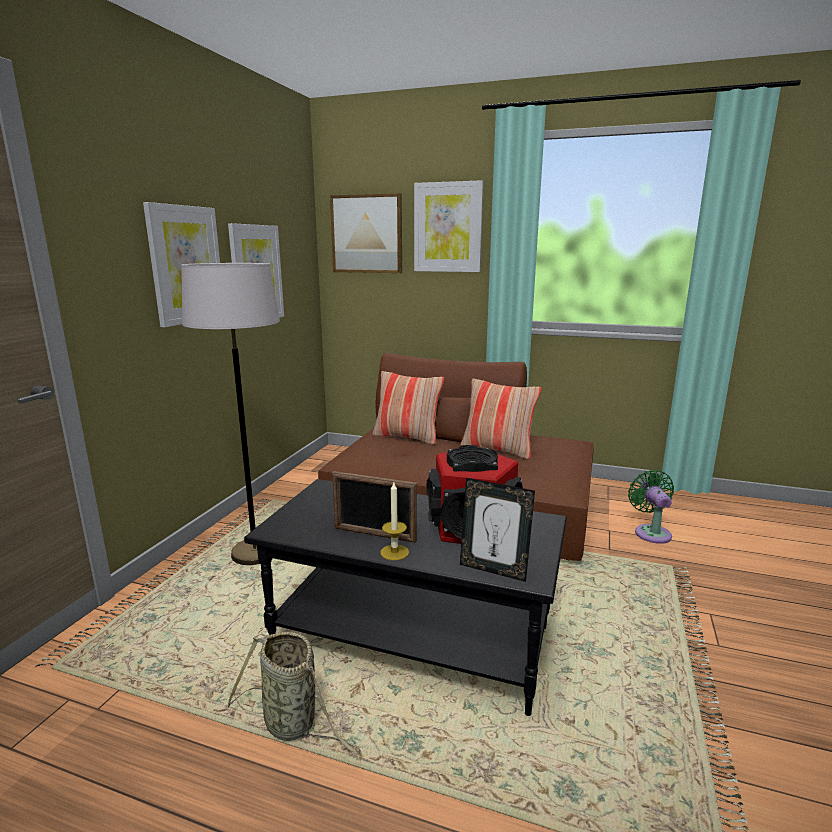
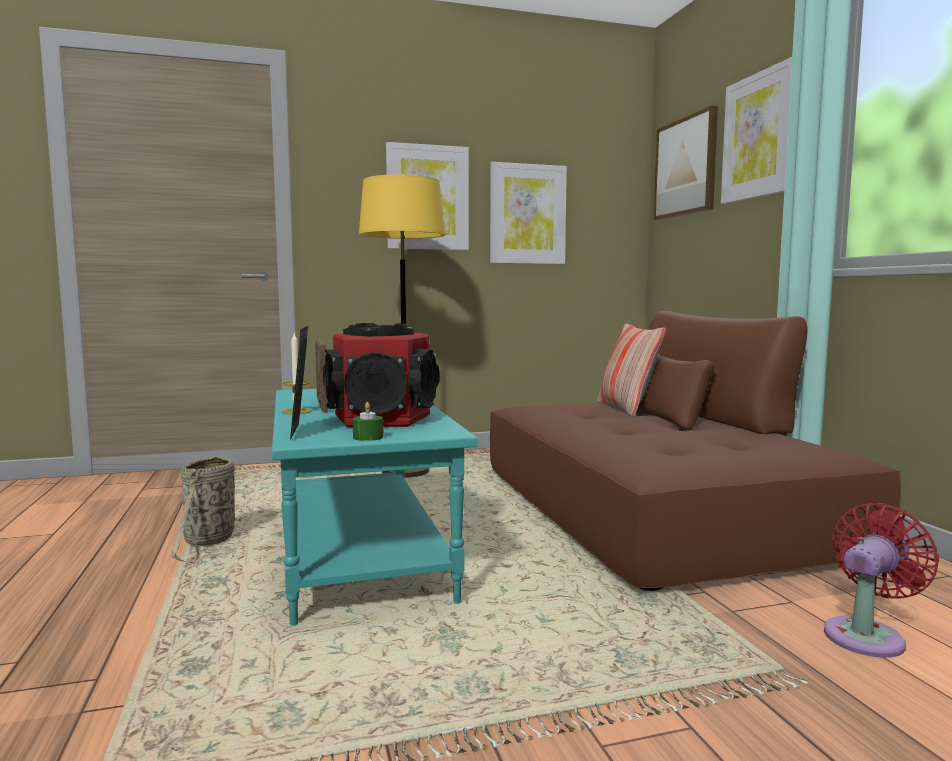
camera: 55 degrees right, 10 degrees down
grey floor lamp [181,263,280,565] -> yellow floor lamp [359,174,445,478]
black coffee table [244,479,567,716] -> turquoise coffee table [272,389,478,626]
pillow [461,379,542,459] -> none
green fan [628,470,674,544] -> red fan [824,503,939,658]
none -> green candle [353,402,383,441]

